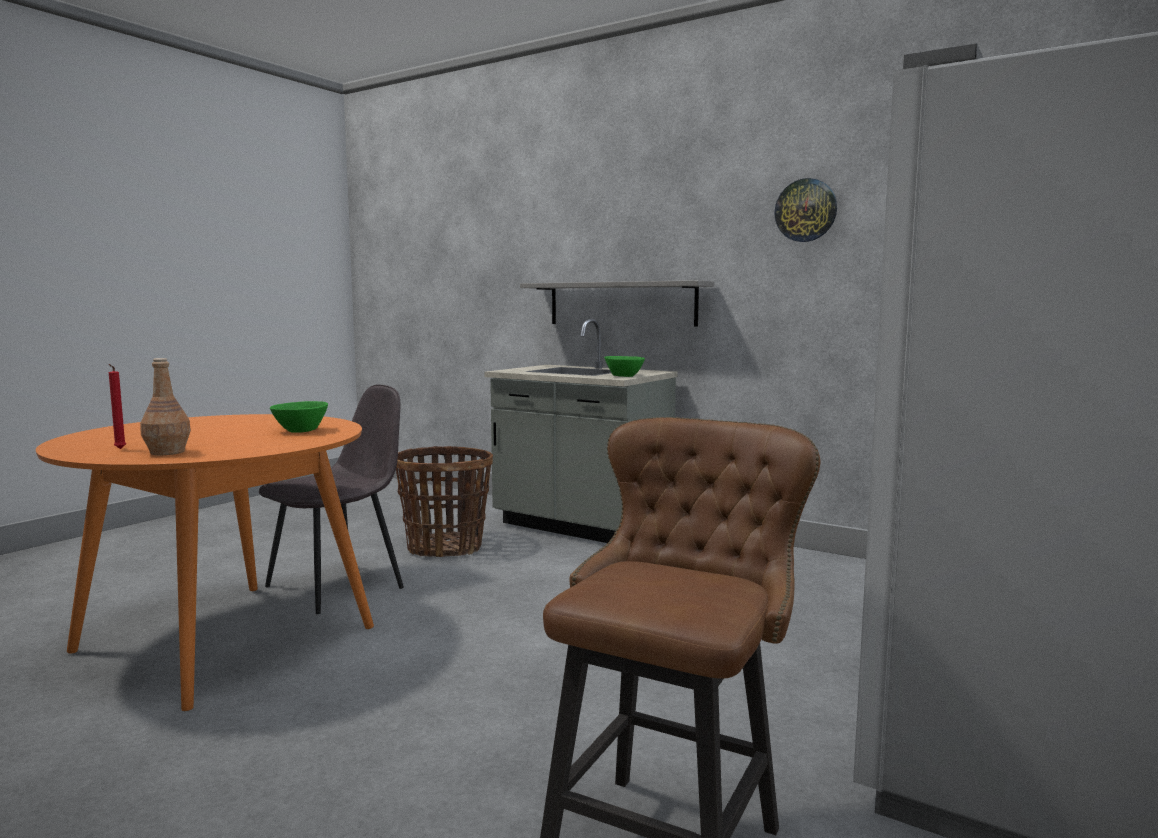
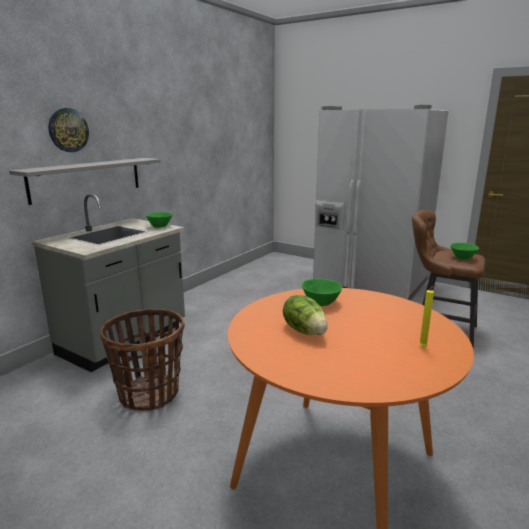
camera: 90 degrees left, 10 degrees up
red candle [109,364,126,449] -> yellow candle [419,284,438,347]
brown bottle [140,358,191,455] -> none
grey chair [259,384,404,614] -> none
wall clock [774,178,837,242] -> wall clock moved to [48,108,89,152]
none -> lettuce [283,295,328,335]
none -> green bowl [450,243,479,260]

